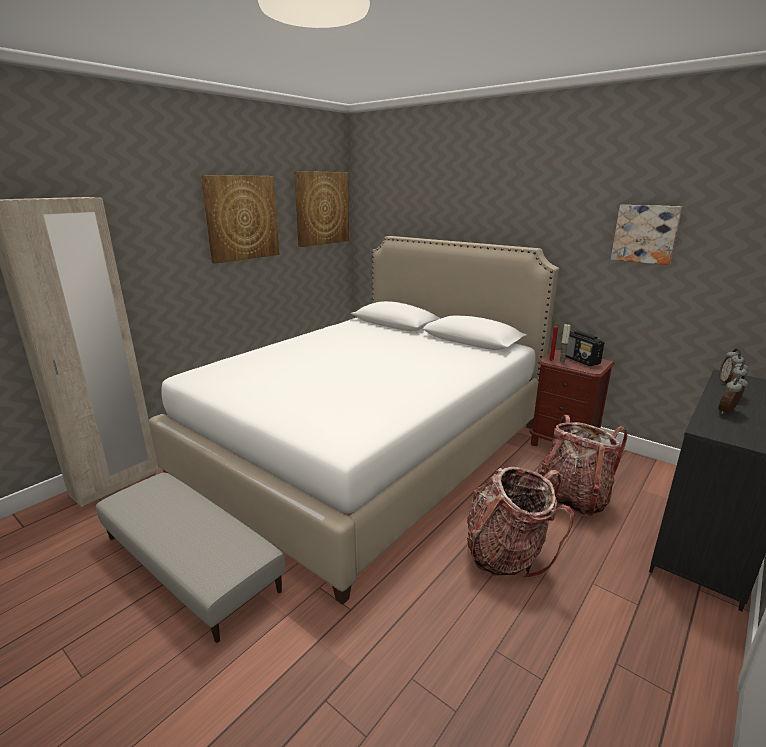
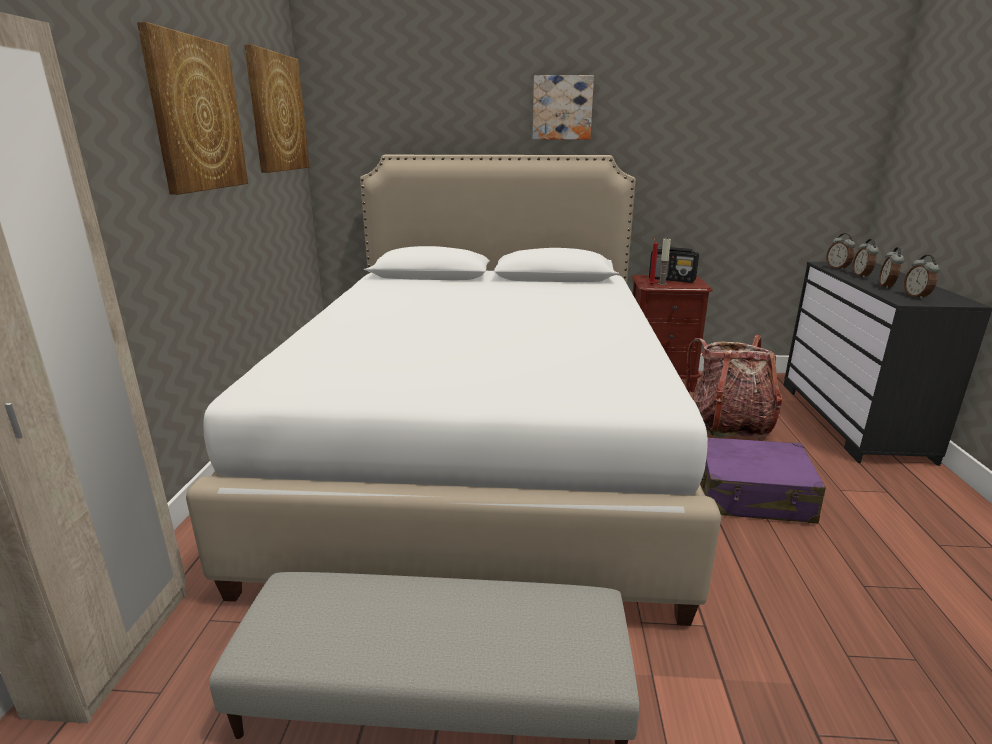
camera: 35 degrees left, 0 degrees up
backpack [467,467,574,579] -> purple suitcase [701,438,826,524]
picture [611,205,683,265] -> picture moved to [533,75,594,140]
none -> alarm clock [904,255,940,300]

